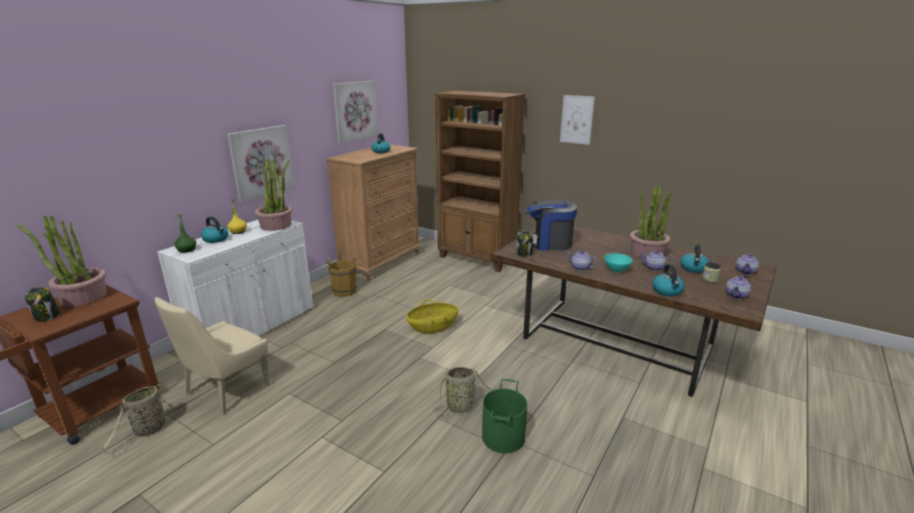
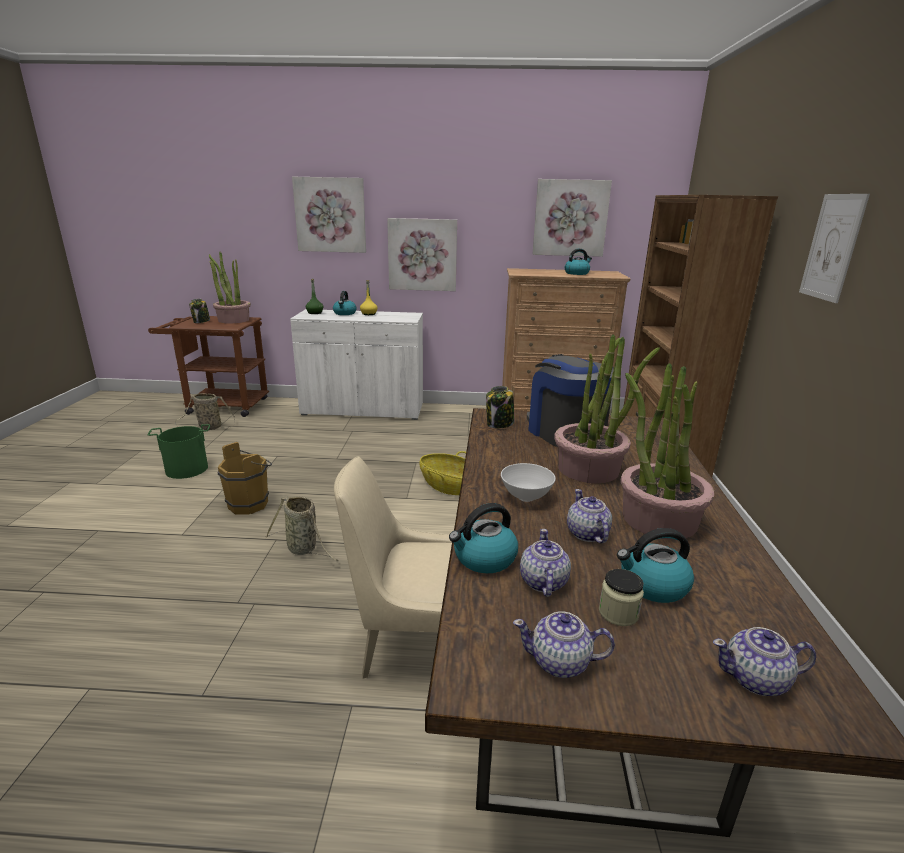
camera: 60 degrees right, 0 degrees up
beige chair [155,297,270,415] -> beige chair moved to [334,456,452,679]
potted plant [255,159,292,231] -> potted plant moved to [554,334,660,484]
brown bucket [326,254,357,297] -> brown bucket moved to [217,442,272,514]
green bucket [482,379,528,453] -> green bucket moved to [148,424,210,479]
teapot [567,250,598,271] -> teapot moved to [520,529,571,597]
turquoise bowl [604,253,633,272] -> white bowl [501,463,556,502]
none -> picture [292,177,366,253]

